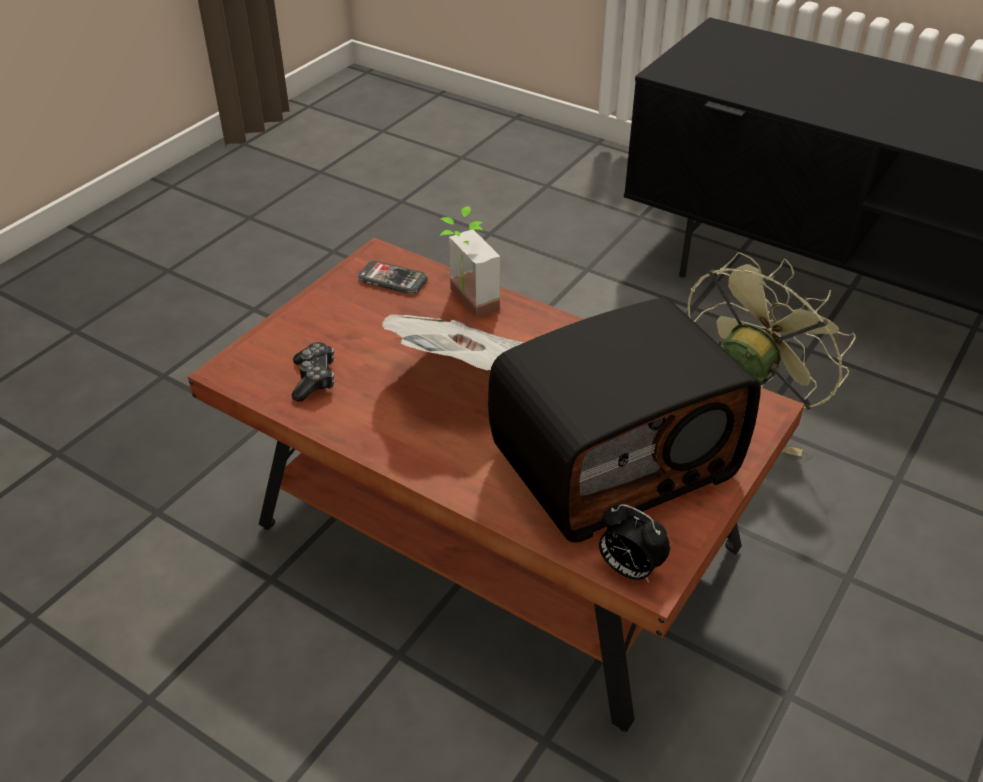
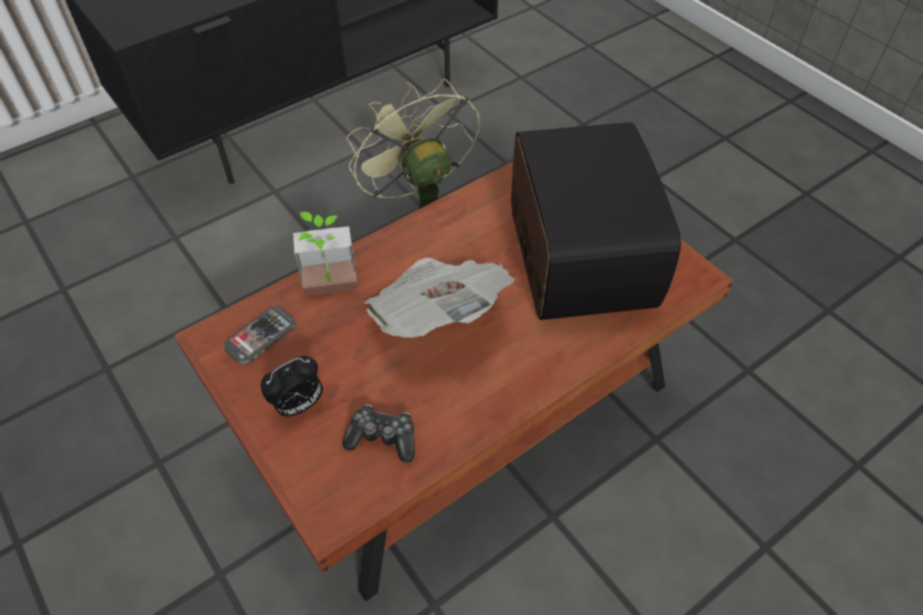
camera: 70 degrees left, 10 degrees up
alarm clock [599,504,670,583] -> alarm clock moved to [261,356,323,417]

